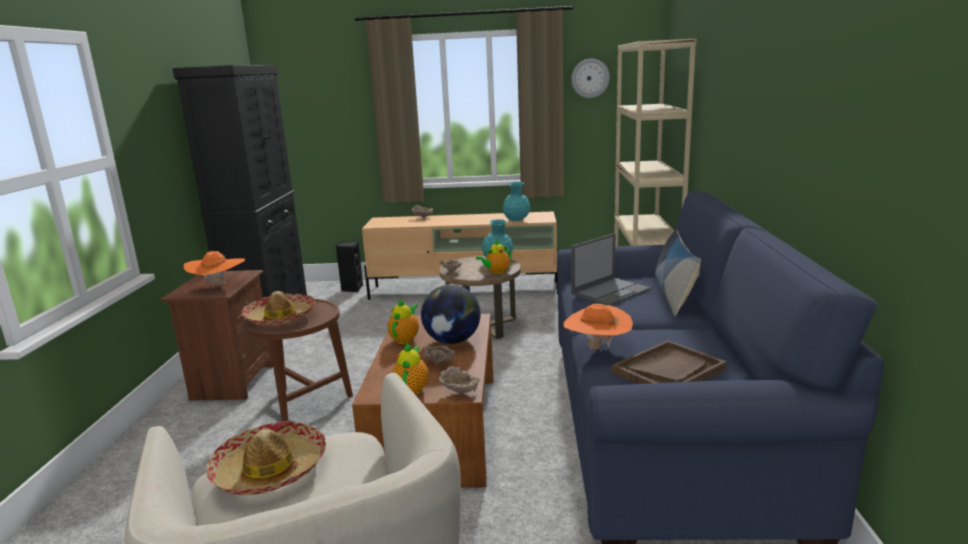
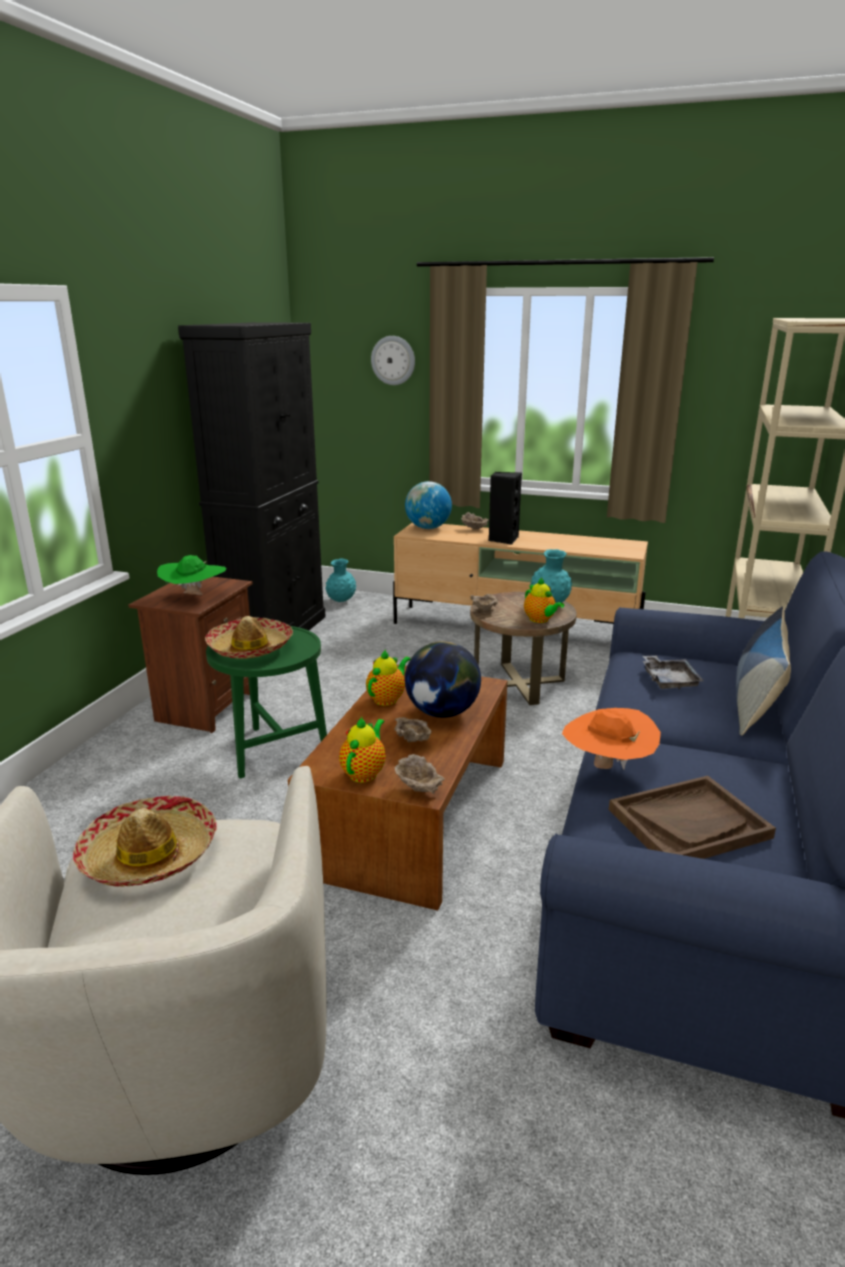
camera: 15 degrees right, 5 degrees up
orange hat [183,251,245,285] -> green hat [157,555,226,595]
brown side table [242,299,353,422] -> green side table [206,626,327,779]
black speaker [336,241,363,292] -> black speaker moved to [489,472,522,545]
teapot [476,239,512,274] -> teapot turned 105 degrees counterclockwise [524,578,564,623]
turquoise vase [503,182,531,221] -> turquoise vase moved to [325,558,356,602]
wall clock [571,58,610,98] -> wall clock moved to [371,336,415,385]
laptop [571,233,651,306] -> grey tray [643,656,704,690]
none -> globe [405,481,452,529]

